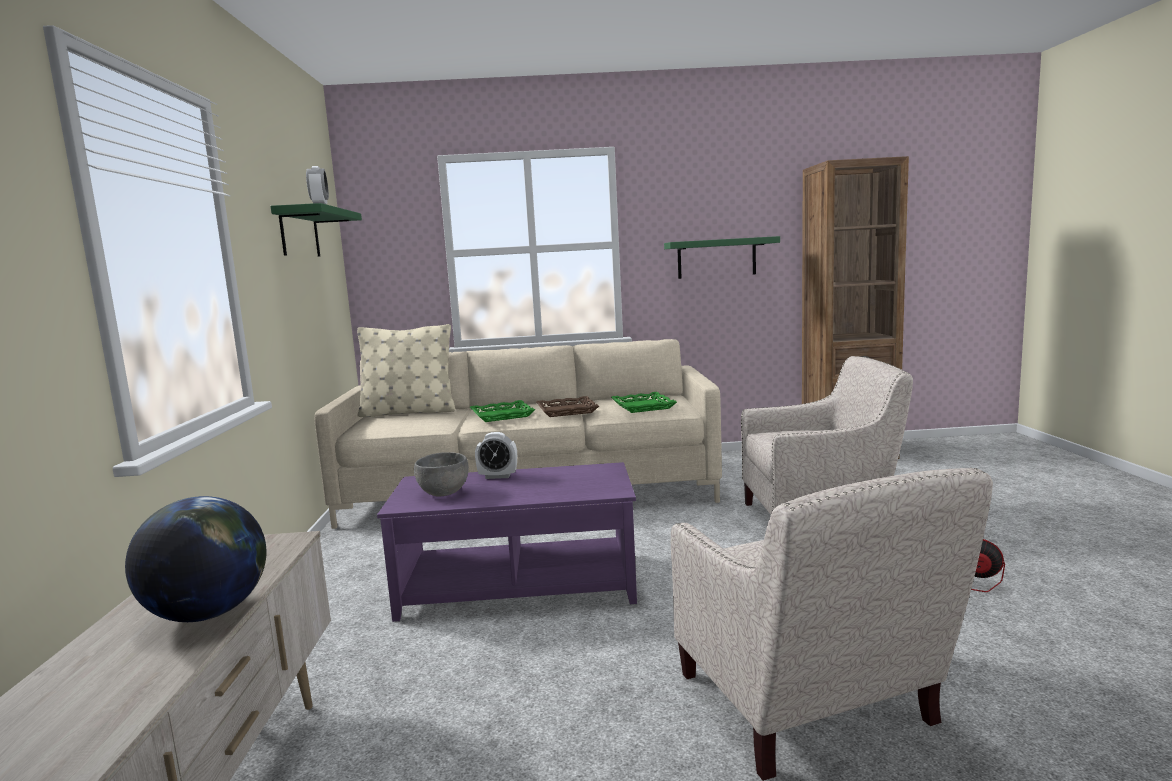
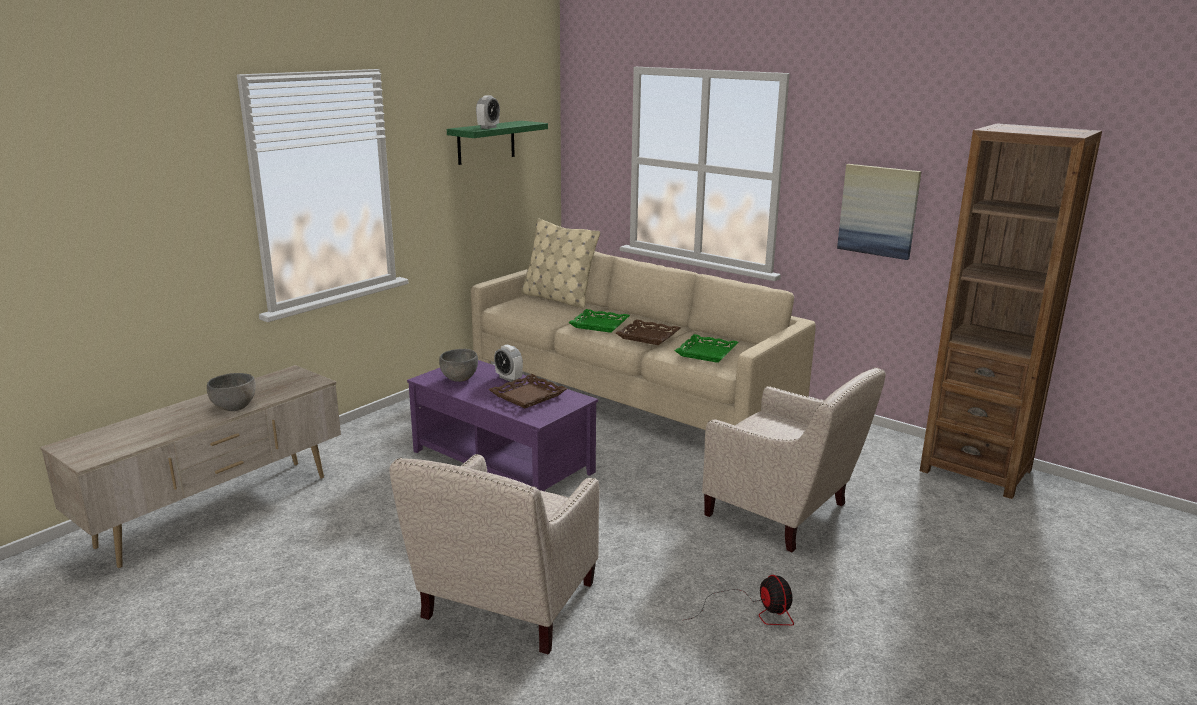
camera: 40 degrees right, 10 degrees up
globe [125,496,266,622] -> grey bowl [207,373,256,411]
green shelf [664,236,780,279] -> picture [837,164,922,260]
none -> brown tray [488,374,568,408]

